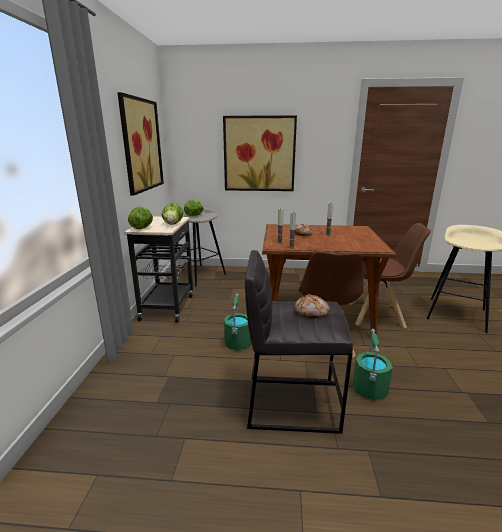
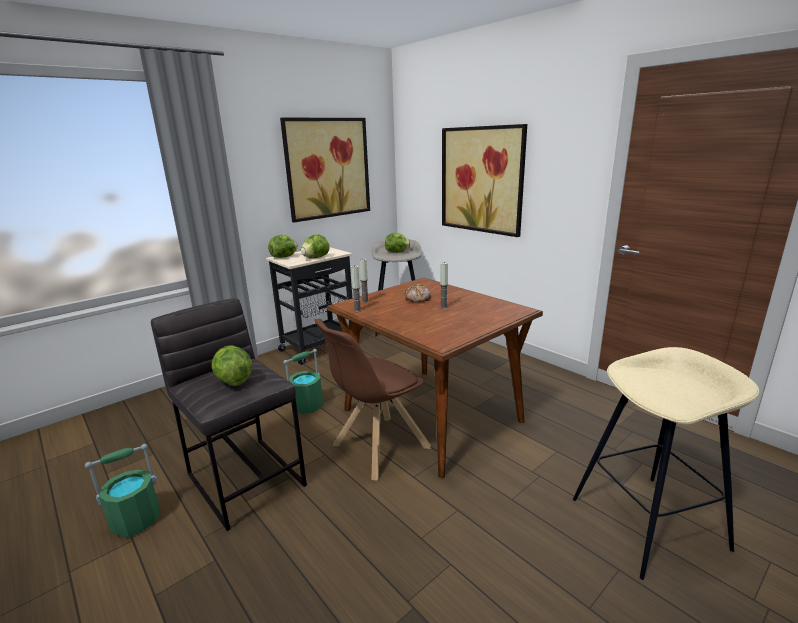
camera: 45 degrees right, 0 degrees up
bread [294,294,330,319] -> lettuce [211,346,252,386]
brown chair [349,223,431,328] -> none
green bucket [353,329,393,400] -> green bucket moved to [85,444,160,537]

